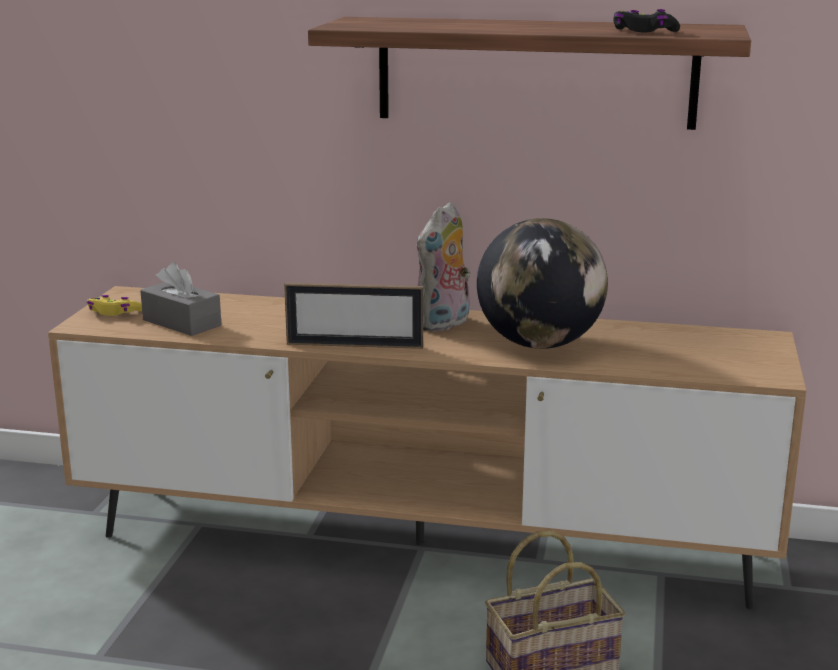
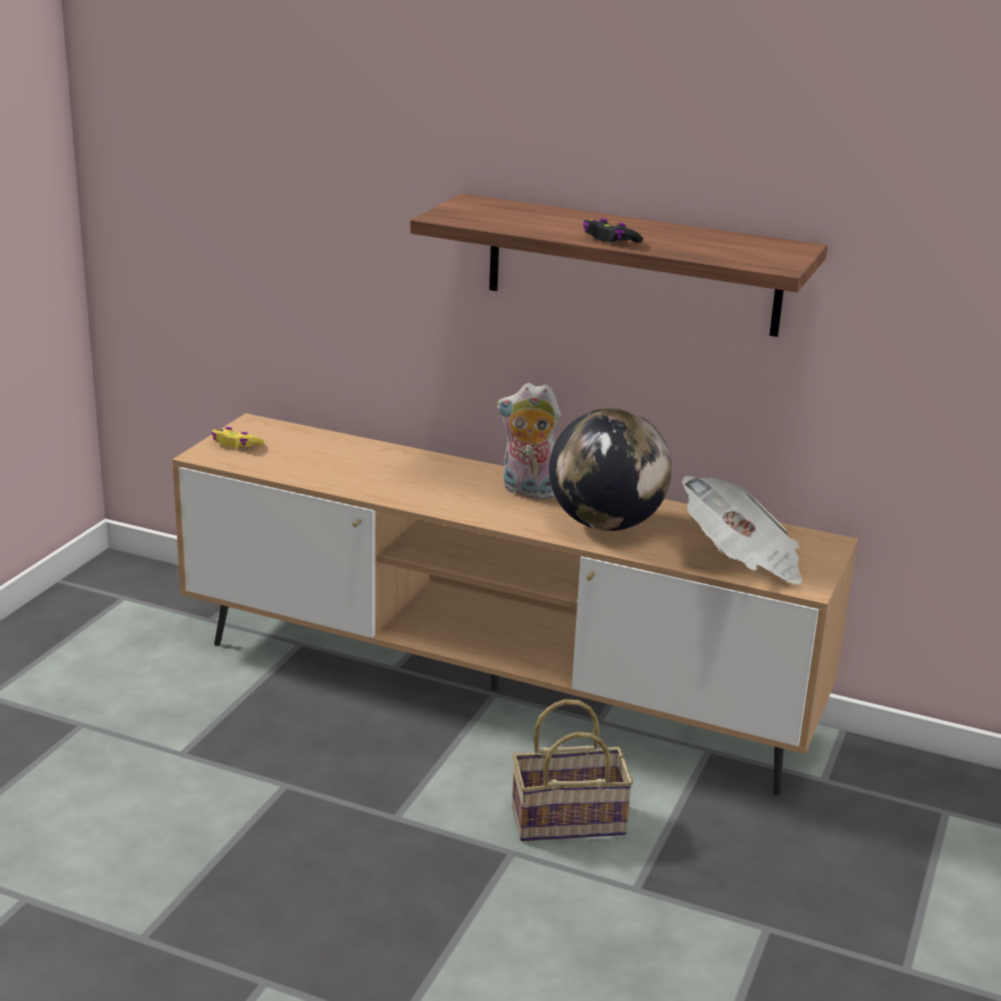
camera: 10 degrees right, 5 degrees up
grey tissue box [140,262,221,336] -> none
picture frame [284,282,423,349] -> none
plush toy [417,202,471,332] -> plush toy turned 60 degrees clockwise [497,383,561,501]
black game controller [613,9,680,32] -> black game controller moved to [582,219,643,243]
none -> newspaper [682,476,802,584]

